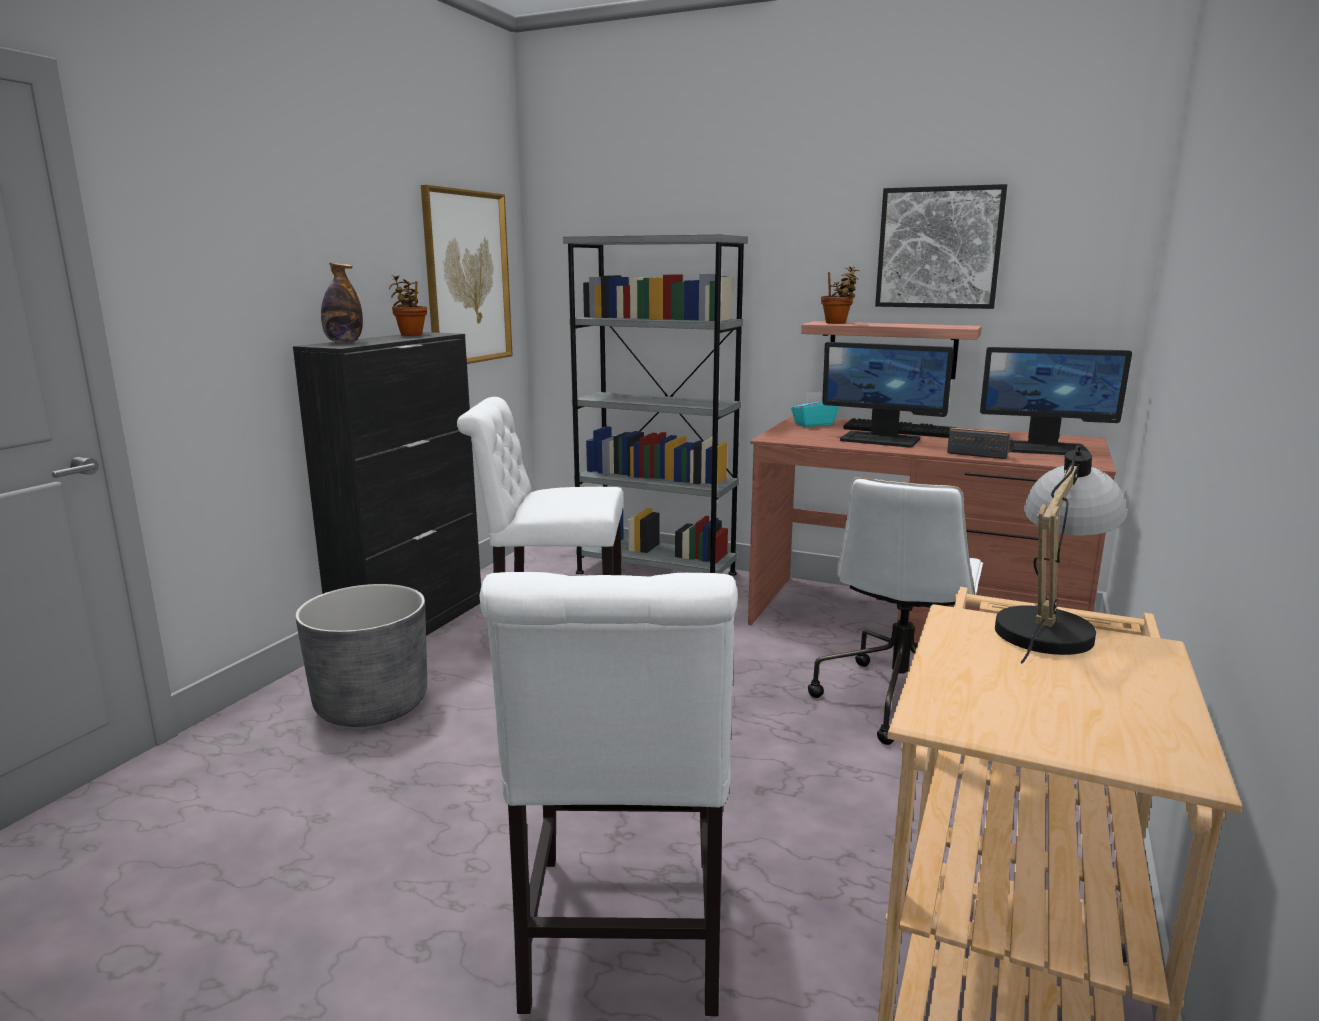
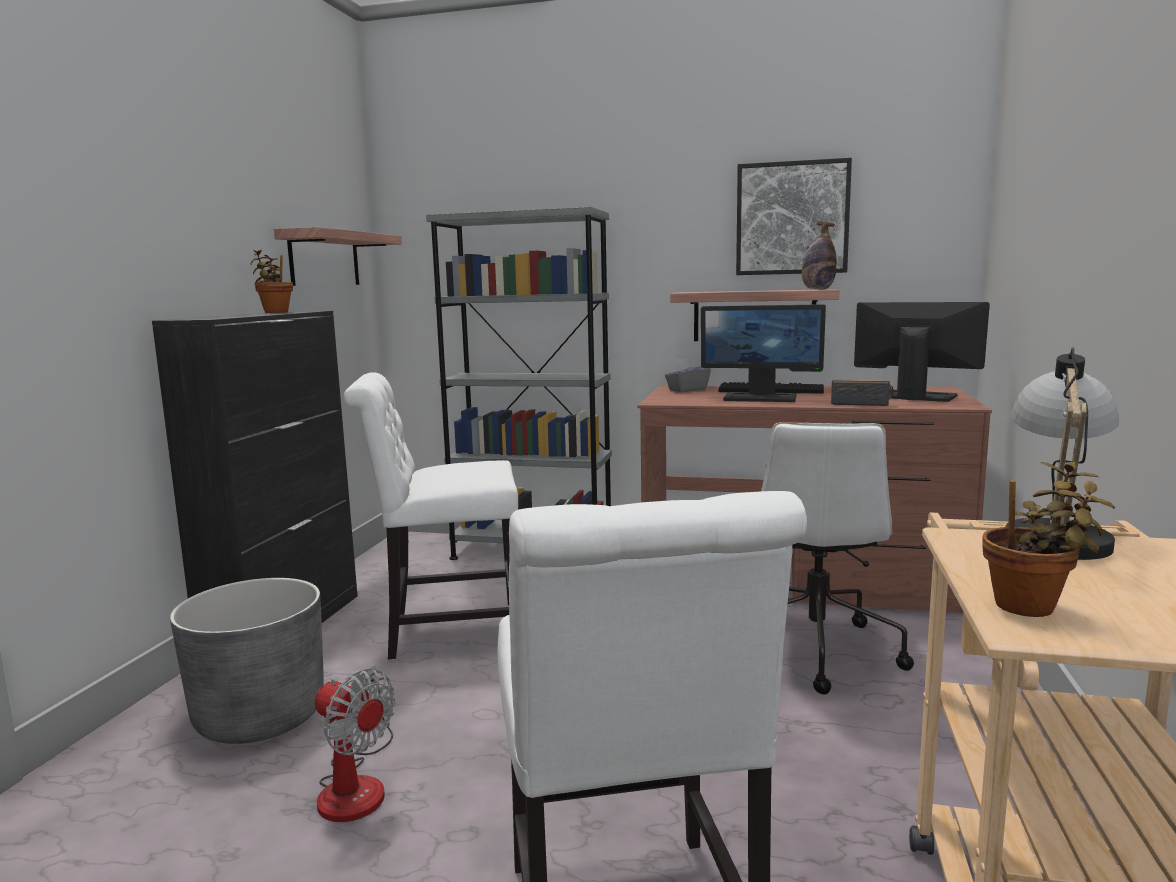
camera: 10 degrees left, 5 degrees down
bottle [321,263,363,343] -> bottle moved to [802,222,837,289]
picture [421,185,513,364] -> shelf [274,227,402,286]
turquoise tissue box [791,392,839,427] -> grey tissue box [665,358,711,392]
potted plant [821,267,859,324] -> potted plant moved to [983,462,1115,617]
monitor [980,347,1132,455] -> monitor turned 150 degrees counterclockwise [854,302,990,402]
none -> fan [315,665,395,822]

